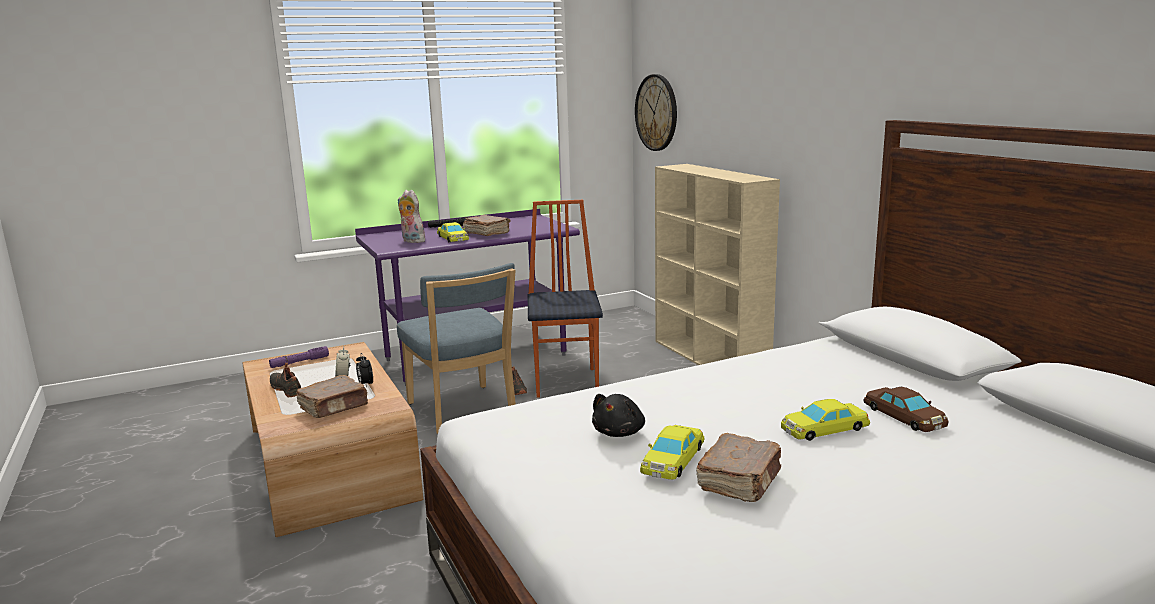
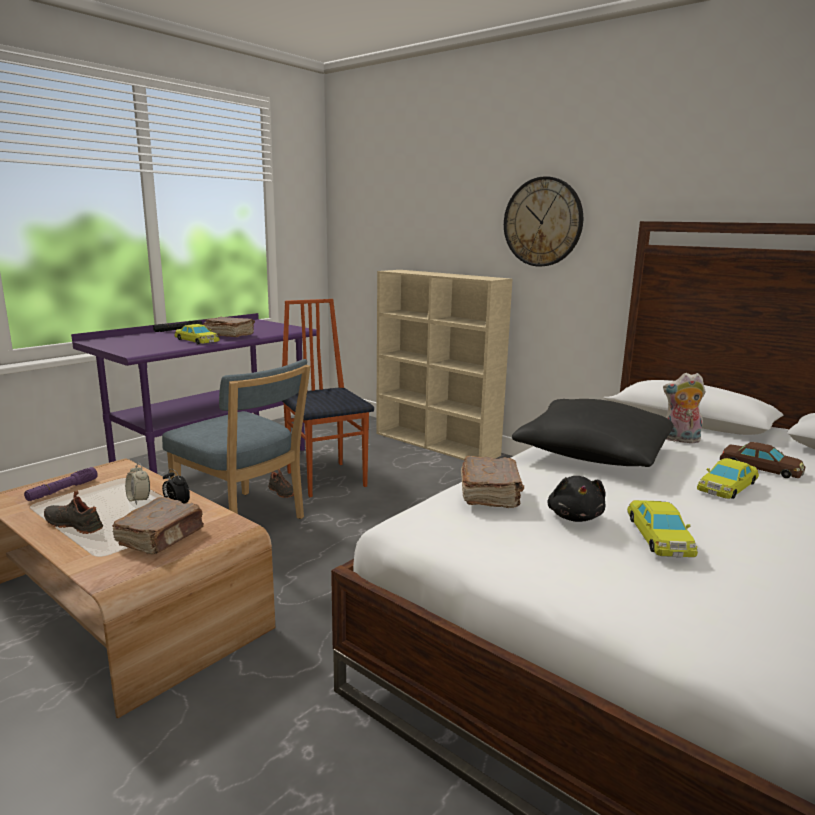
camera: 25 degrees left, 0 degrees up
plush toy [398,190,425,243] -> plush toy moved to [663,373,706,443]
wall clock [635,74,677,151] -> wall clock moved to [504,176,583,266]
brown book [696,433,781,502] -> brown book moved to [461,456,524,508]
none -> black pillow [512,399,674,467]

